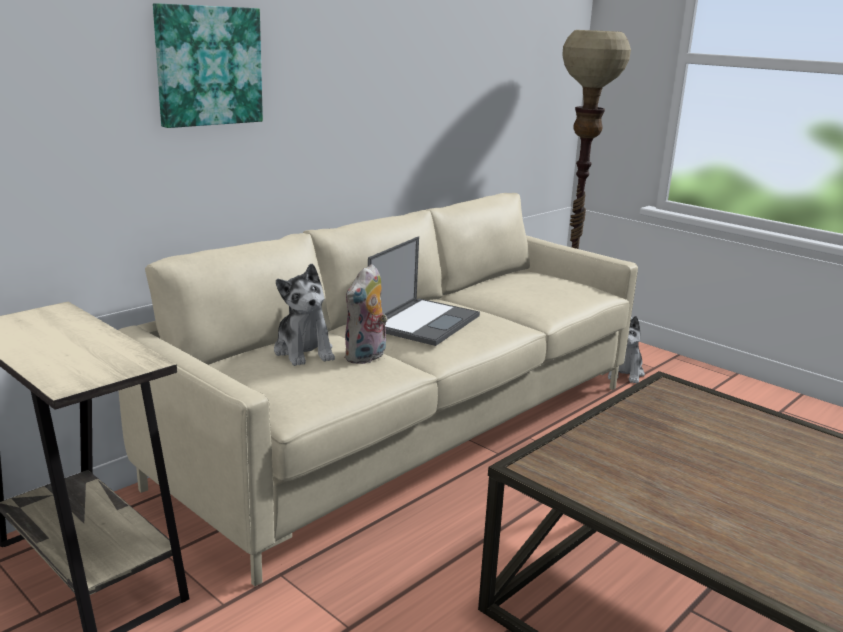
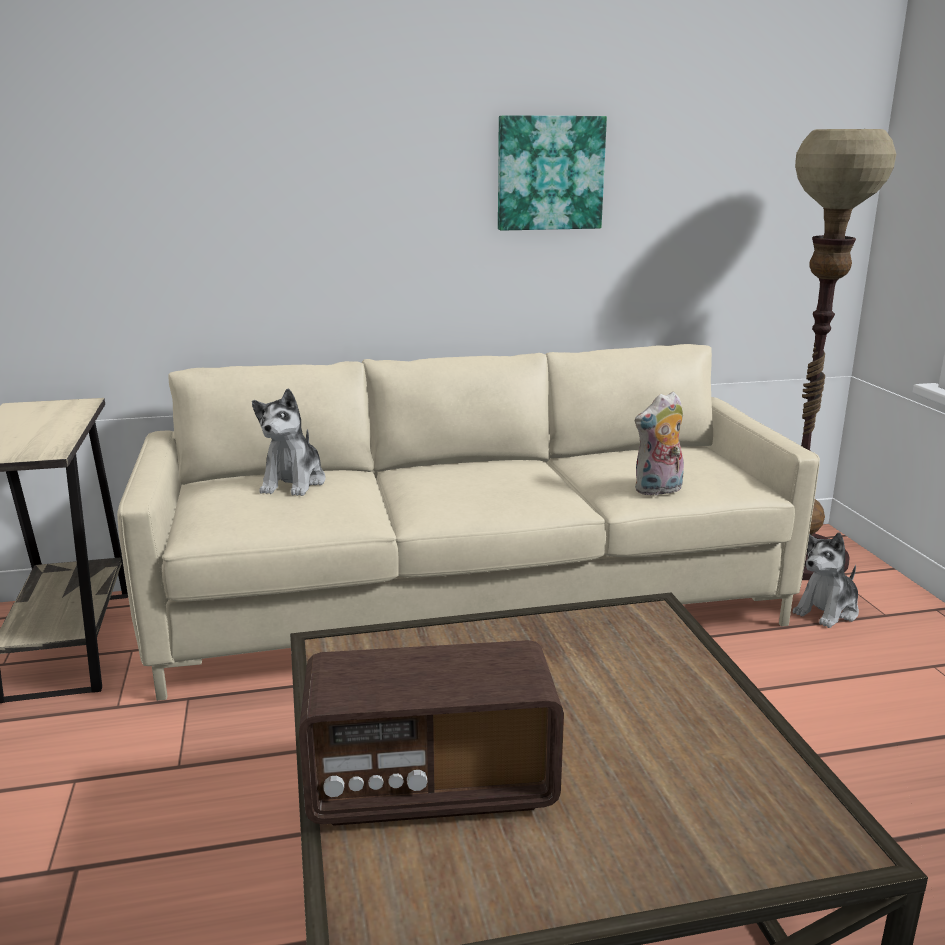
camera: 35 degrees right, 0 degrees up
picture [153,3,263,128] -> picture moved to [498,115,607,231]
plush toy [344,264,388,364] -> plush toy moved to [635,392,684,496]
laptop [368,236,480,346] -> none
none -> radio [299,640,564,826]

